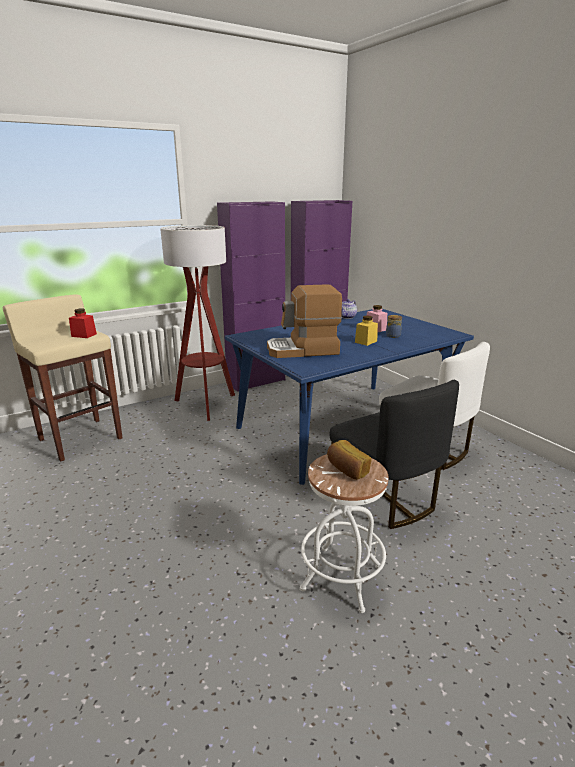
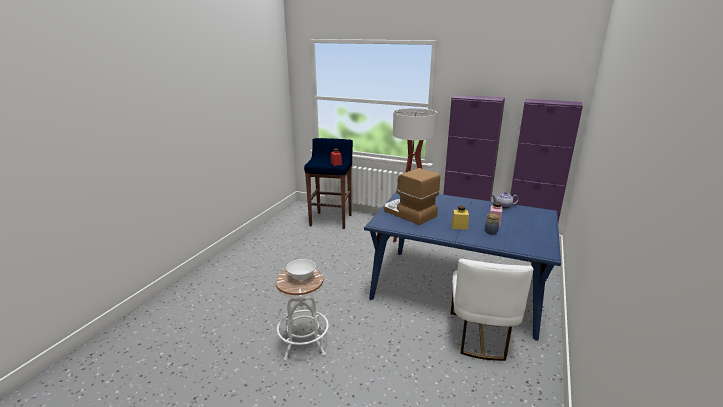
camera: 55 degrees right, 0 degrees up
beige stool [3,294,123,461] -> blue stool [304,138,353,229]
bread [327,440,371,480] -> white bowl [286,259,316,281]
black chair [330,380,459,529] -> none

